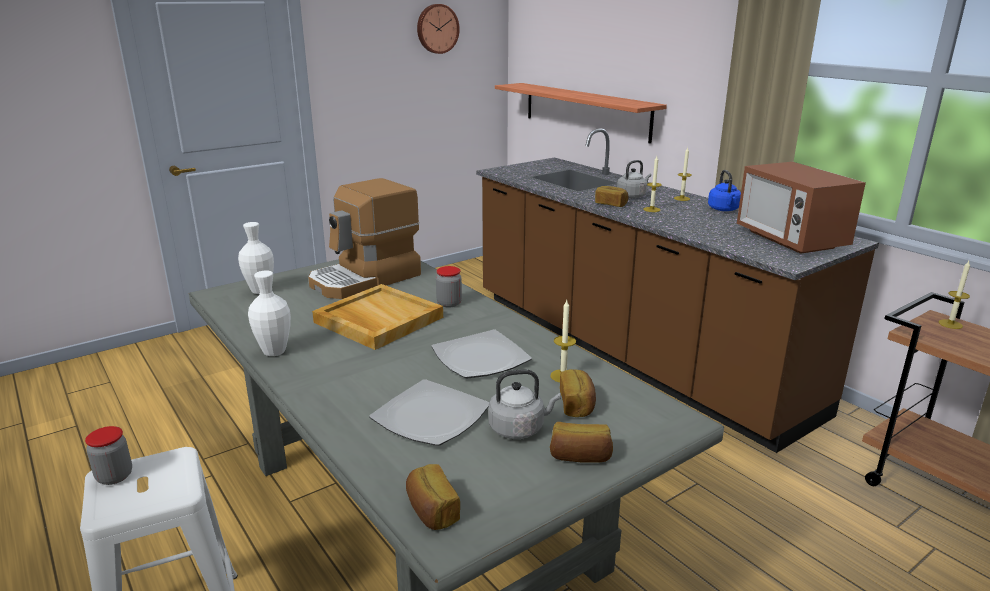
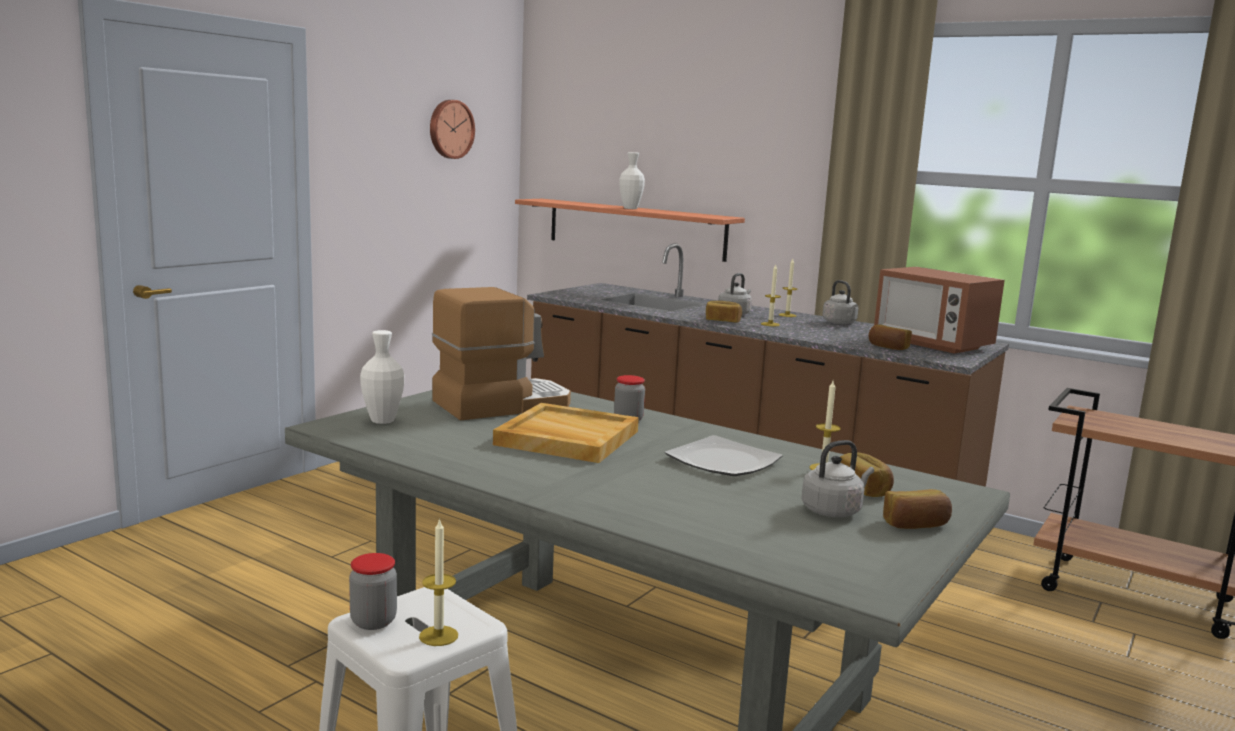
camera: 20 degrees left, 10 degrees down
white vase [248,270,291,356] -> white vase moved to [619,152,645,209]
coffee machine [308,178,421,299] -> coffee machine turned 150 degrees counterclockwise [432,287,571,420]
plate [369,379,489,446] -> none
bread [406,464,460,530] -> bread moved to [868,324,912,350]
blue kettle [708,170,741,211] -> grey kettle [823,280,858,324]
candle [938,261,970,329] -> candle moved to [419,518,458,646]

